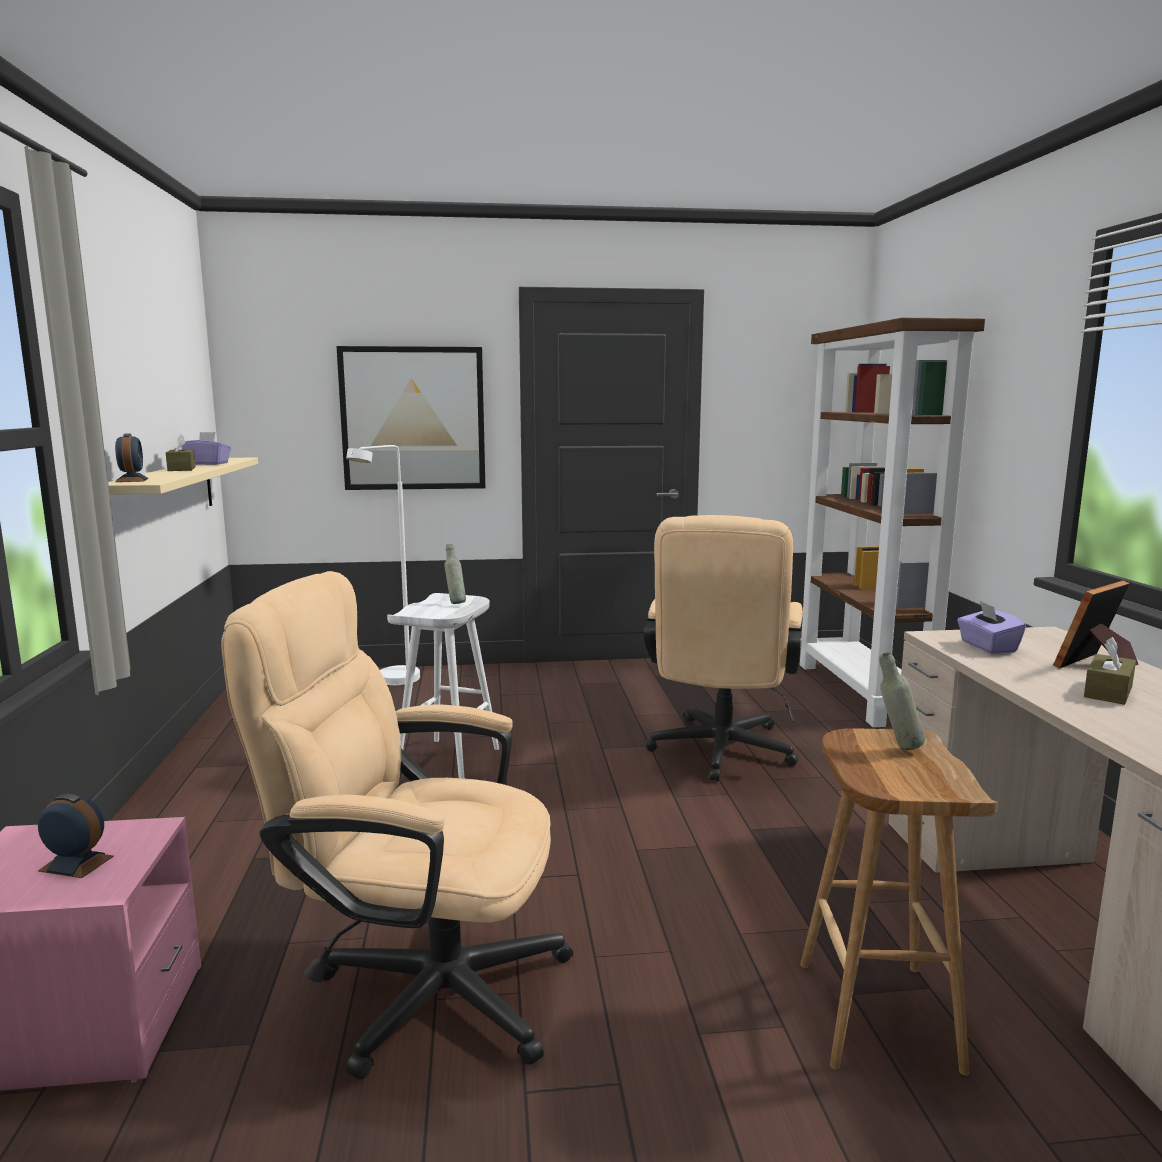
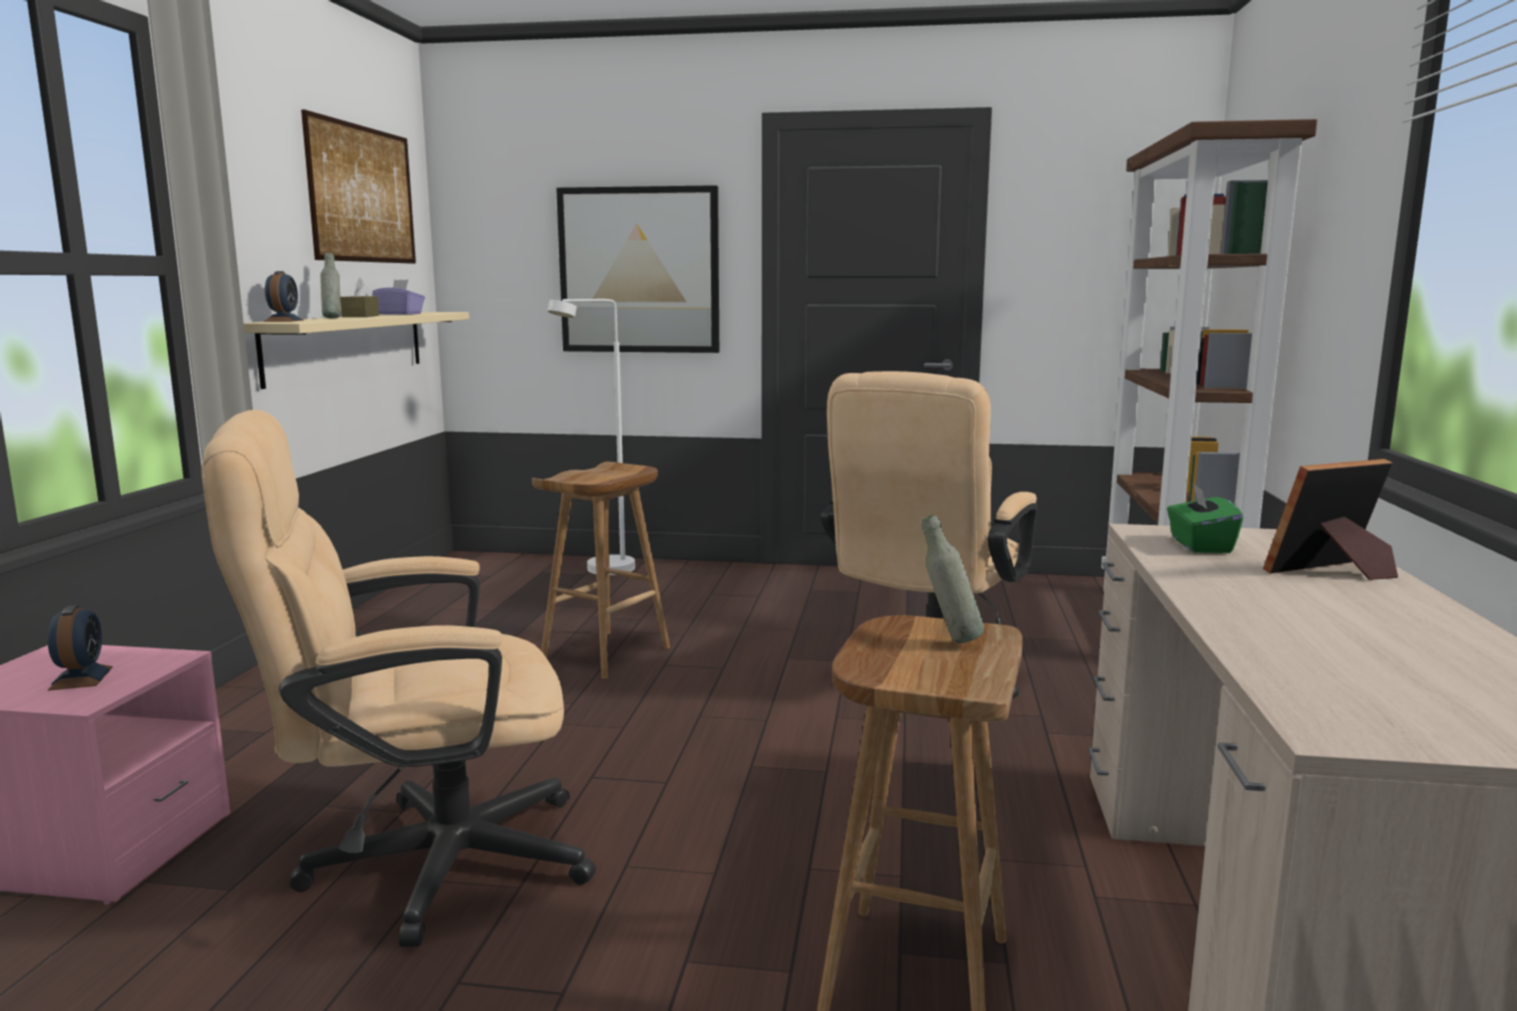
camera: 15 degrees right, 0 degrees up
alarm clock [38,794,114,878] -> alarm clock turned 45 degrees clockwise [47,605,113,691]
beige office chair [221,571,573,1079] -> beige office chair turned 45 degrees counterclockwise [201,410,596,947]
white stool [387,593,499,779] -> brown stool [532,462,670,679]
grey bottle [444,544,466,604] -> grey bottle moved to [320,253,341,319]
purple tissue box [957,601,1026,654] -> green tissue box [1167,483,1243,553]
brown tissue box [1084,637,1136,705] -> none
none -> picture [301,109,416,264]

